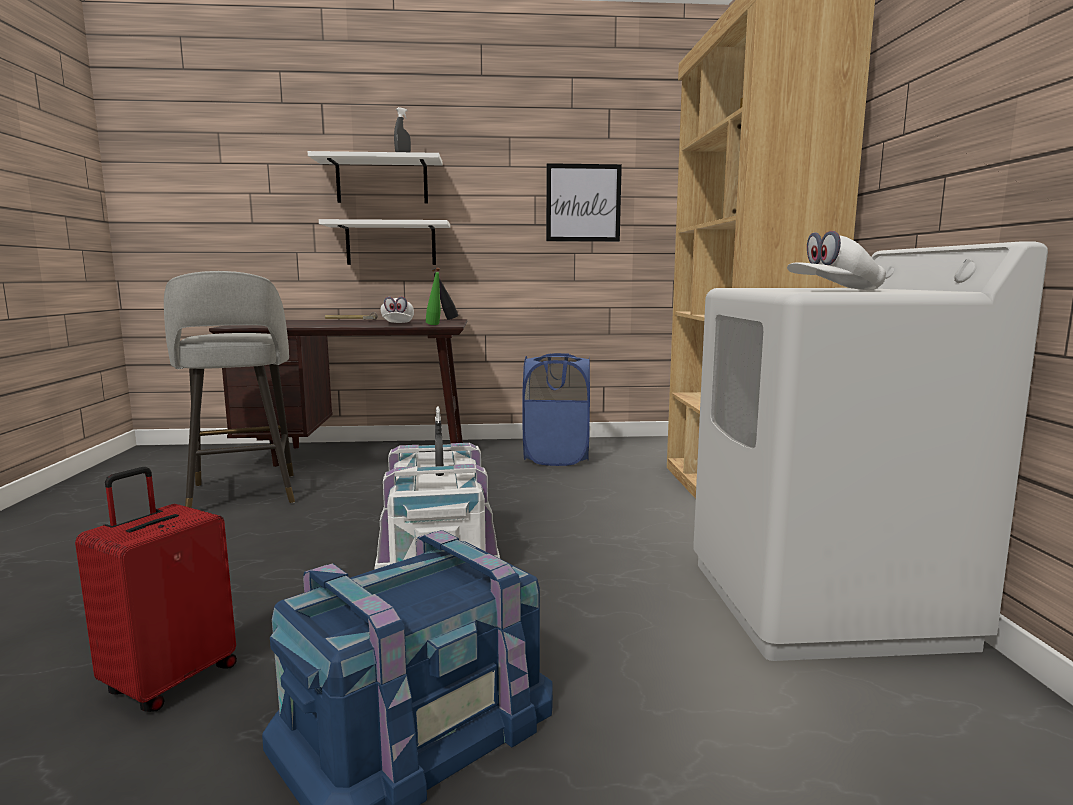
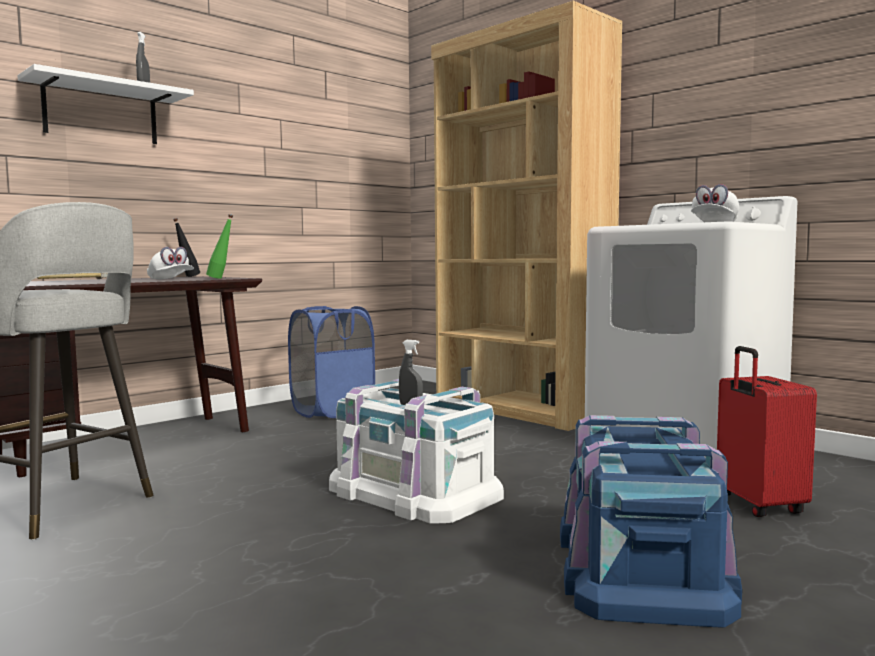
camera: 40 degrees left, 5 degrees down
red suitcase [75,467,237,712] -> red suitcase moved to [717,346,817,517]
white shelf [319,219,450,265] -> none
picture [546,163,622,242] -> none

